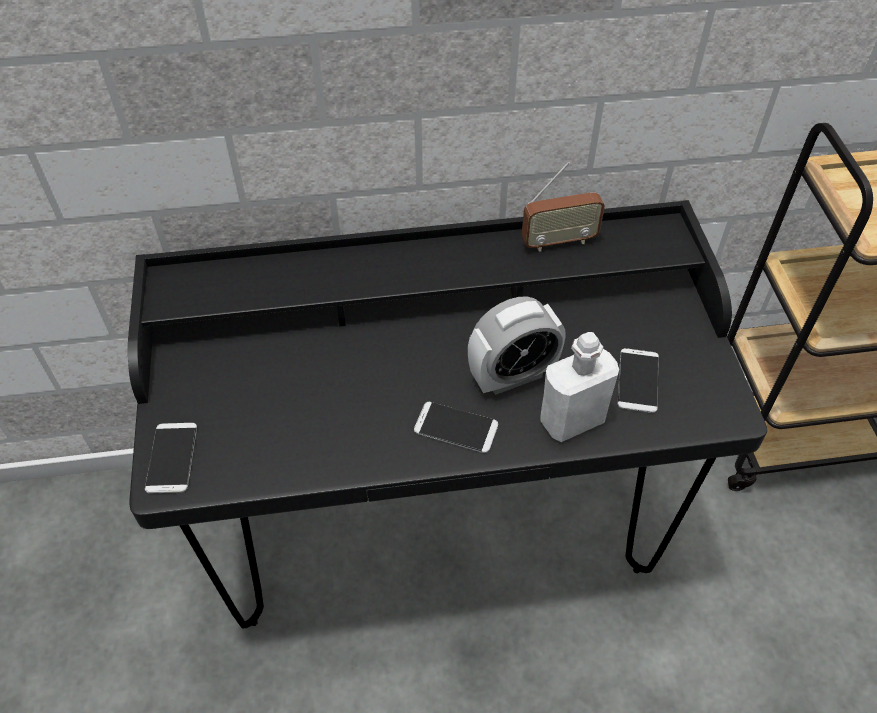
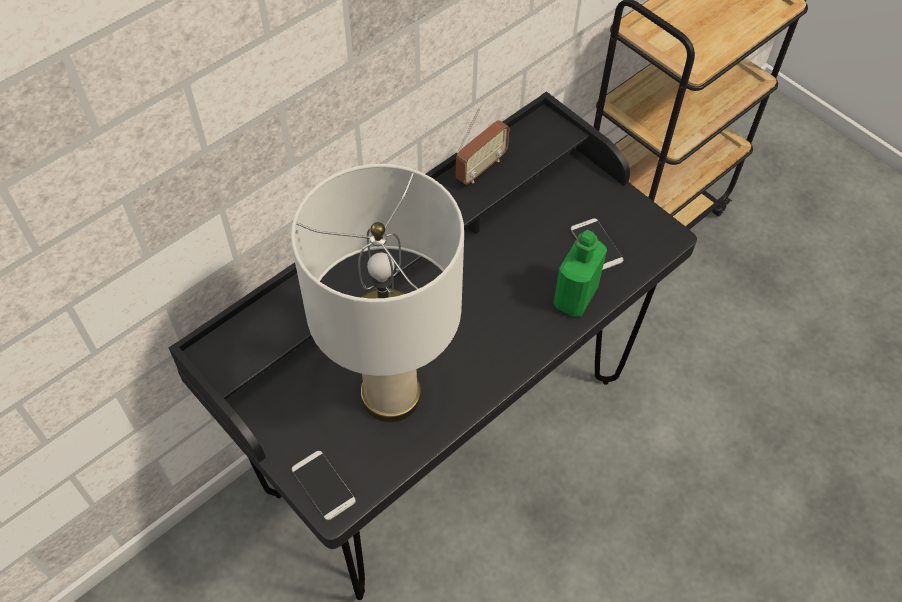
camera: 35 degrees left, 5 degrees up
phone [414,402,498,453] -> none
alarm clock [468,297,565,395] -> none
white bottle [540,332,619,442] -> green bottle [553,230,607,317]
none -> white table lamp [291,164,464,422]

